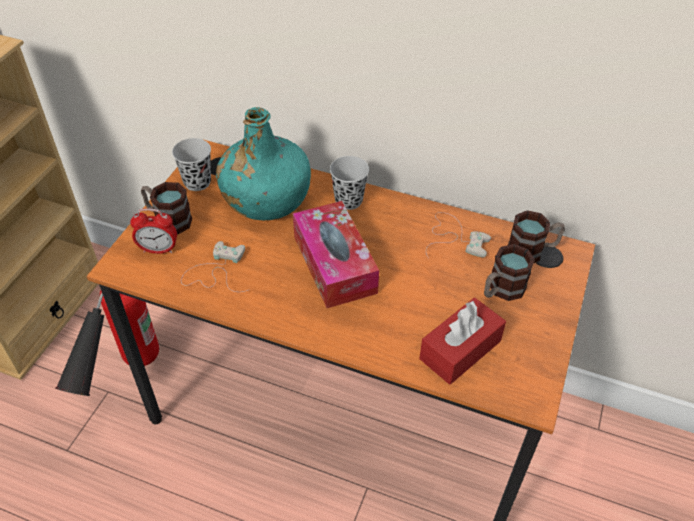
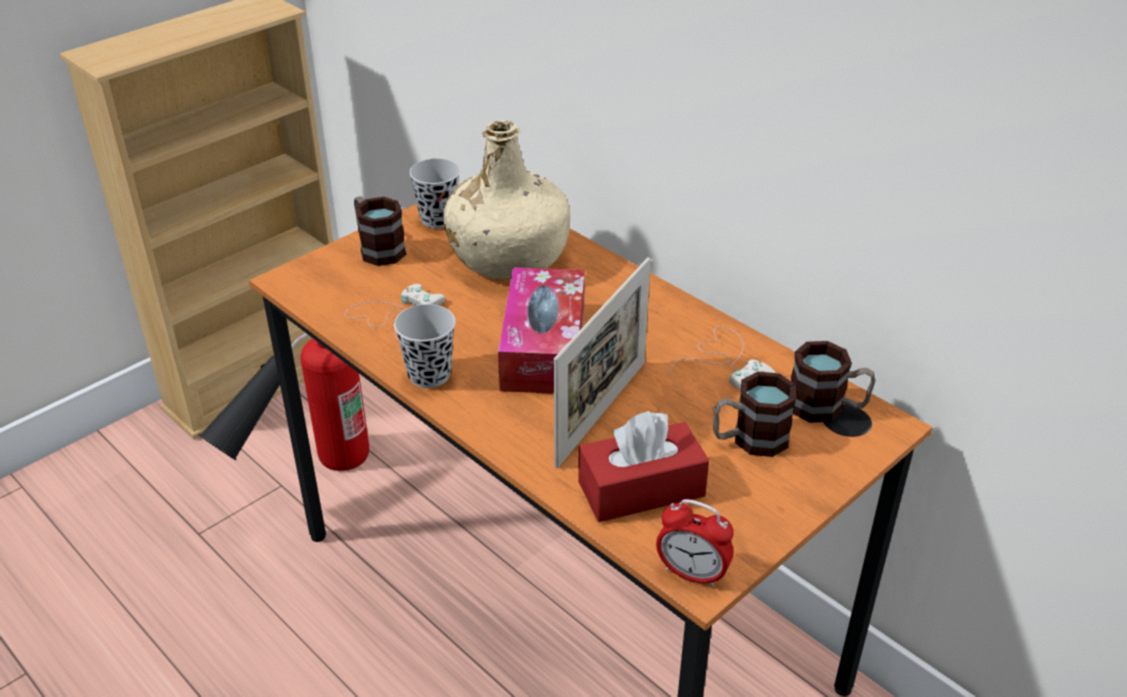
camera: 25 degrees right, 10 degrees down
alarm clock [130,209,177,254] -> alarm clock moved to [656,499,734,587]
turquoise bottle [216,107,311,220] -> beige bottle [444,120,570,279]
black cup [330,156,369,210] -> black cup moved to [394,304,456,388]
none -> picture frame [554,257,651,468]

